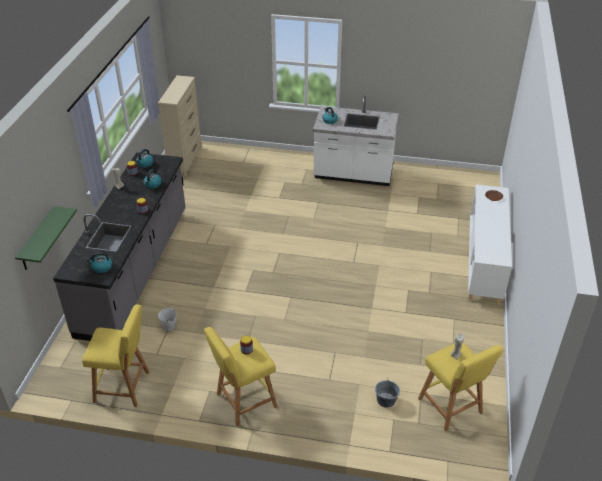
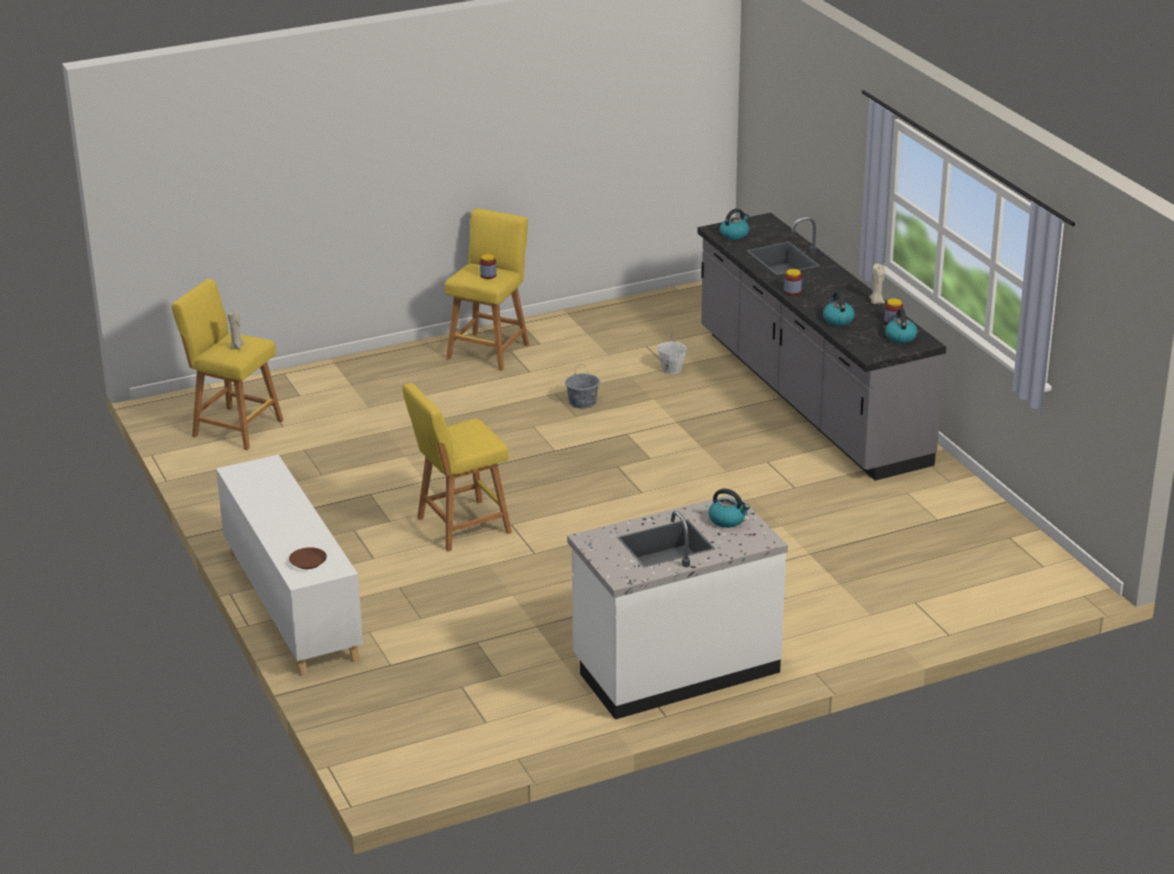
camera: 145 degrees right, 10 degrees down
green shelf [15,206,77,270] -> none
yellow stool [82,305,150,407] -> yellow stool moved to [403,383,512,551]
beige dresser [158,75,202,177] -> none
grey bucket [375,380,400,408] -> grey bucket moved to [565,364,600,409]

